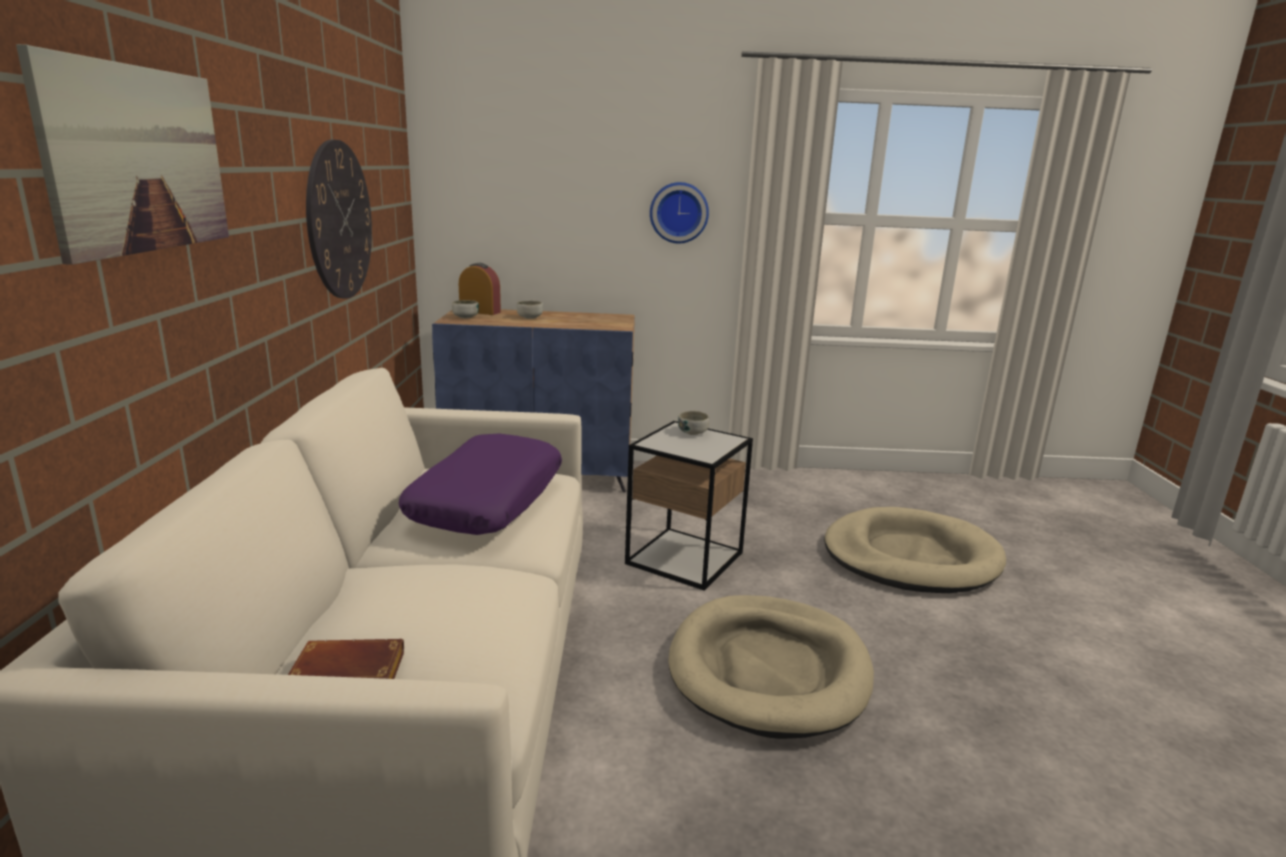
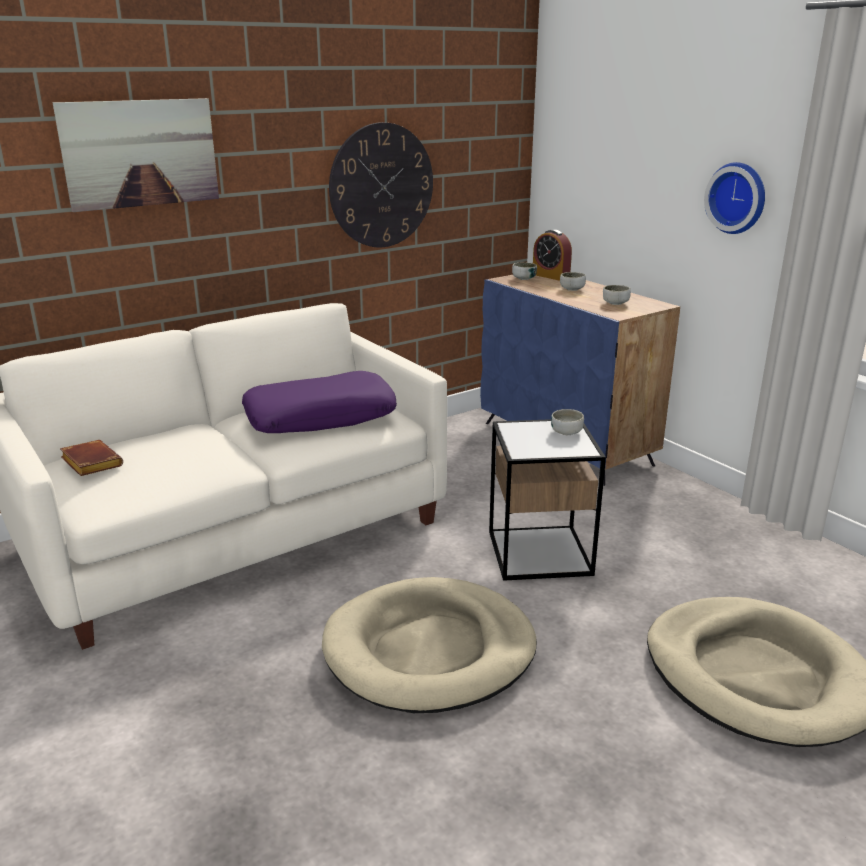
camera: 55 degrees right, 5 degrees up
alarm clock [459,263,501,315] -> alarm clock turned 150 degrees clockwise [533,229,572,281]
none -> bowl [603,285,631,305]

